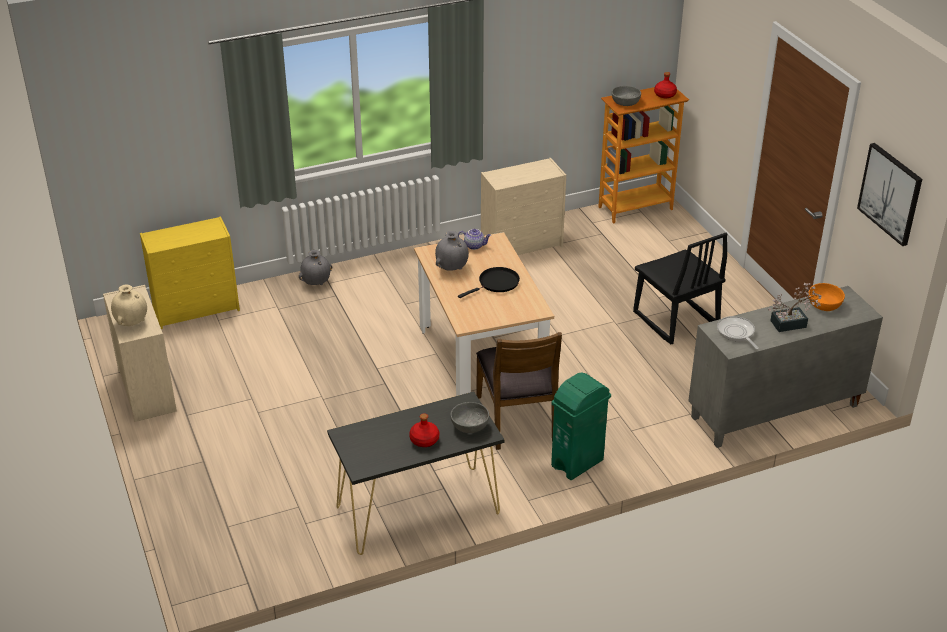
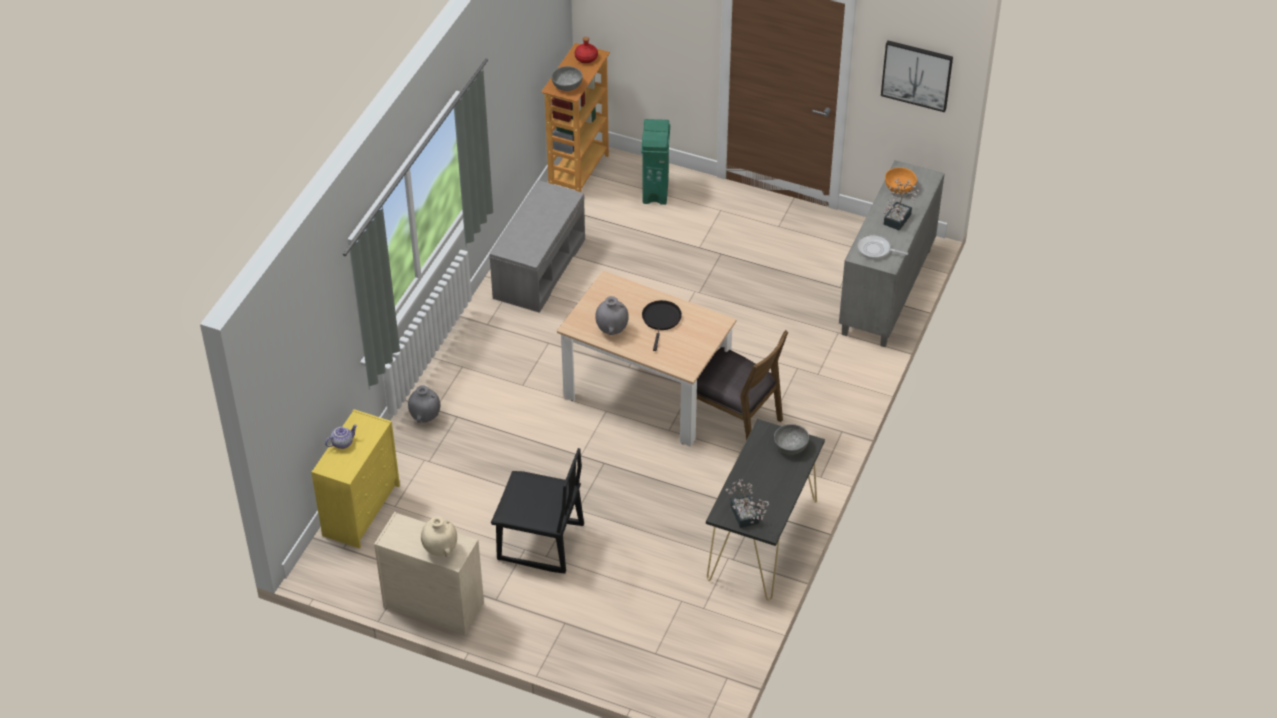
camera: 45 degrees left, 10 degrees up
red bottle [409,414,439,447] -> none
teapot [458,229,491,250] -> teapot moved to [325,425,358,449]
beige dresser [481,158,566,255] -> grey bench [489,180,585,313]
green trash can [551,372,611,480] -> green trash can moved to [641,119,670,205]
black chair [633,233,728,344] -> black chair moved to [491,448,584,574]
none -> potted plant [726,479,769,528]

